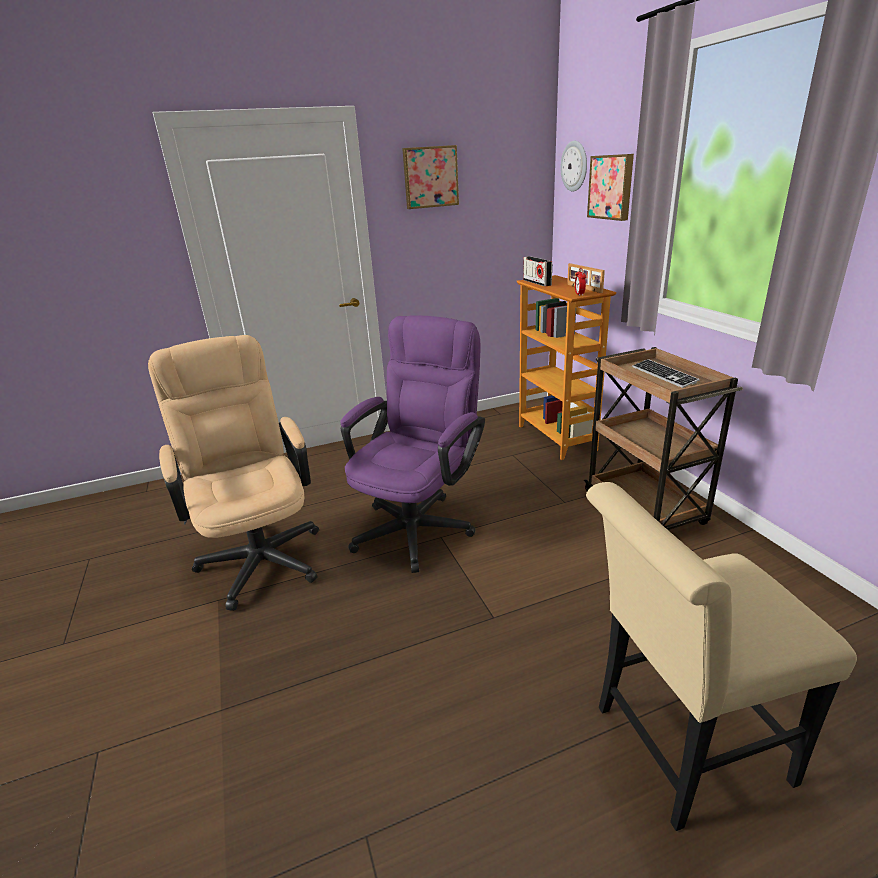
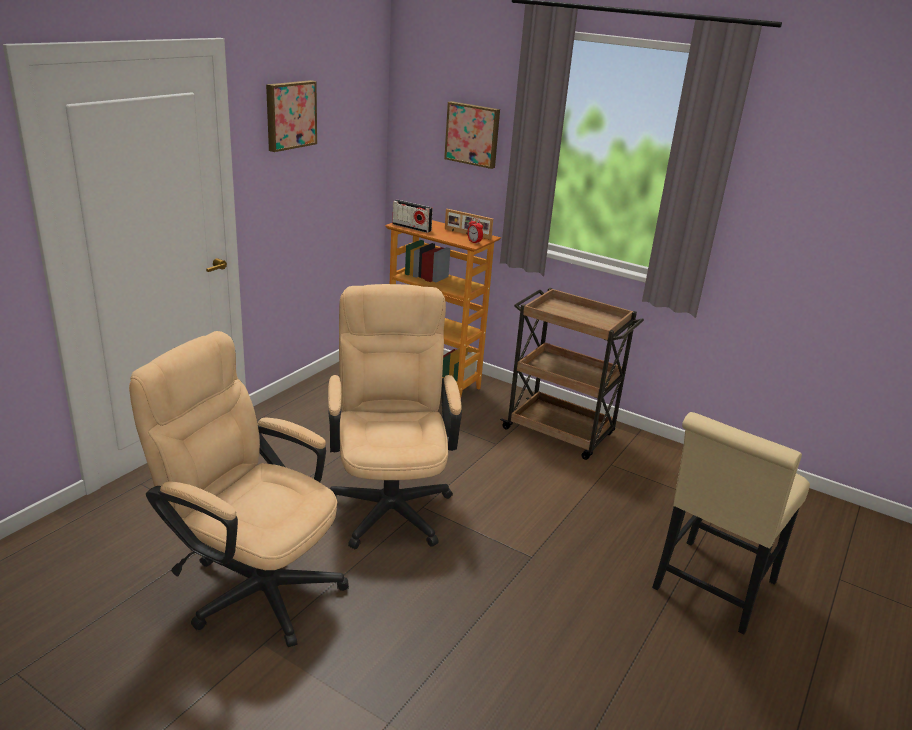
camera: 40 degrees left, 0 degrees up
purple office chair [340,316,485,573] -> beige office chair [328,284,462,549]
wall clock [561,141,587,191] -> none
keyboard [632,359,699,388] -> none

